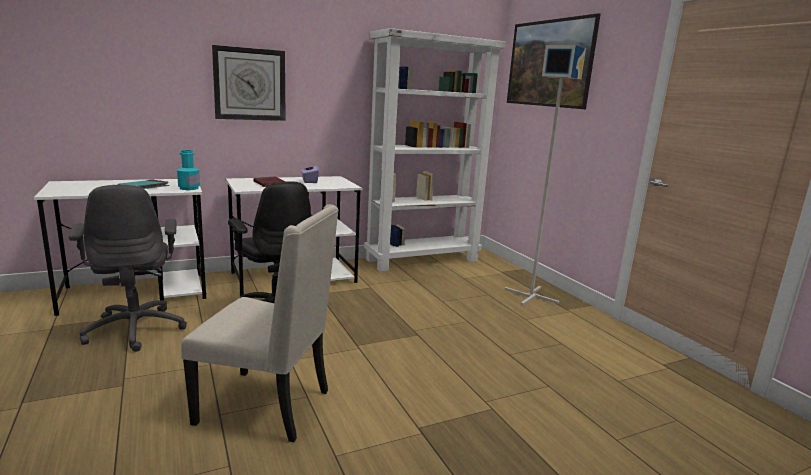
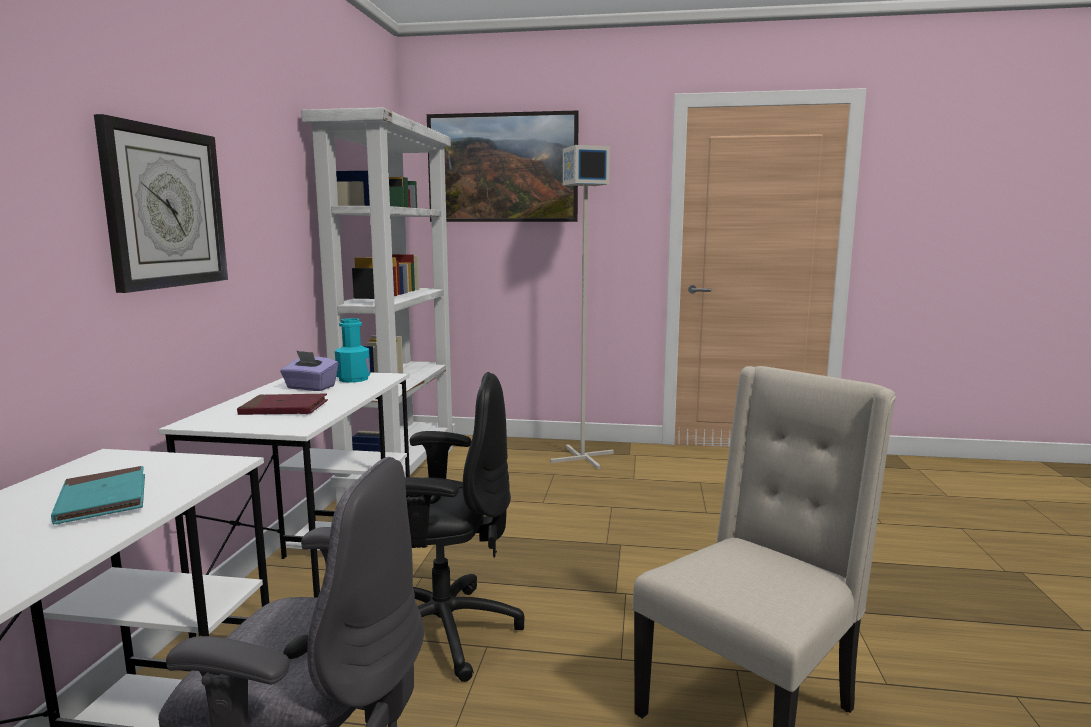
camera: 55 degrees left, 5 degrees down
turquoise bottle [177,150,200,190] -> turquoise bottle moved to [335,318,370,383]

